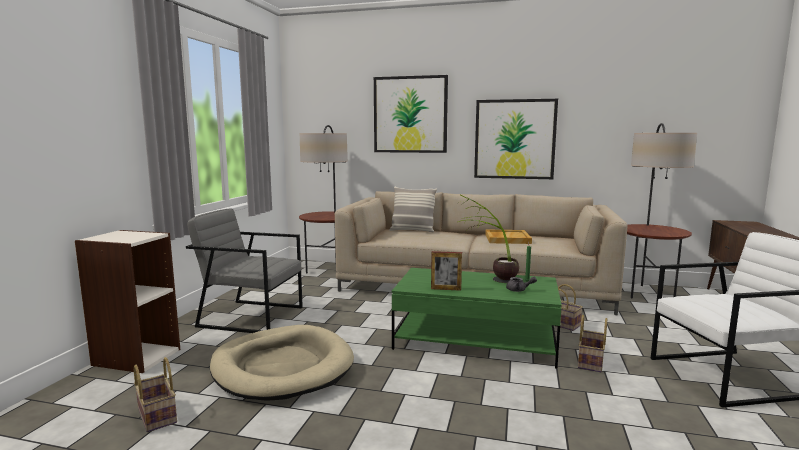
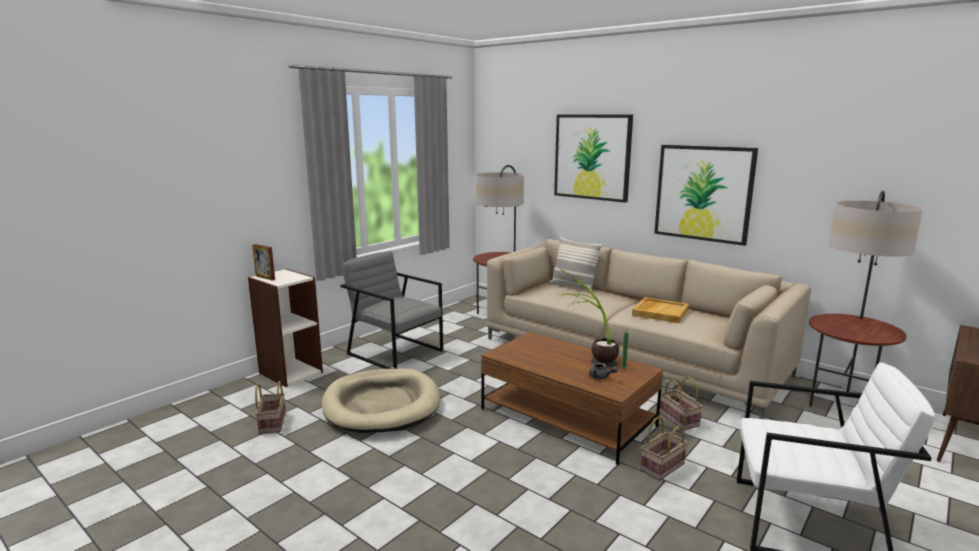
camera: 25 degrees right, 5 degrees up
green coffee table [392,268,562,369] -> brown coffee table [481,332,663,465]
picture frame [431,251,462,291] -> picture frame moved to [252,244,275,280]

